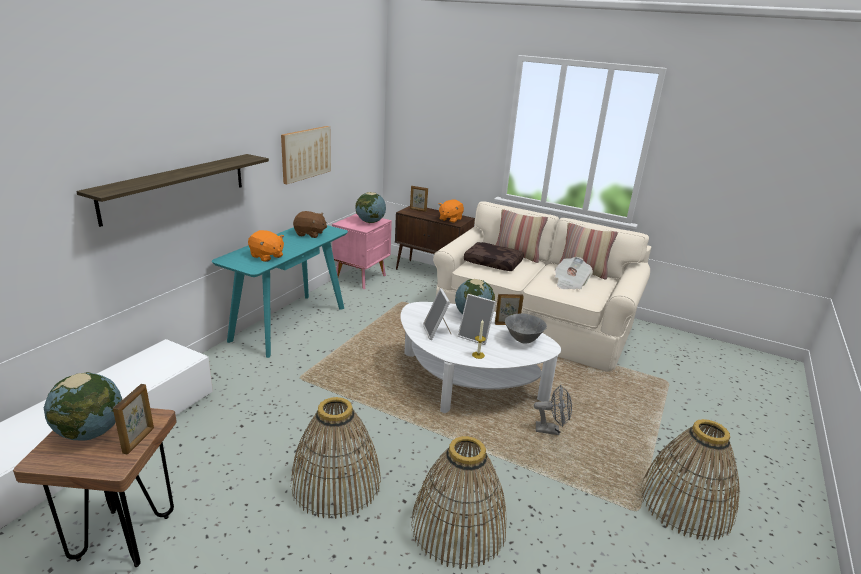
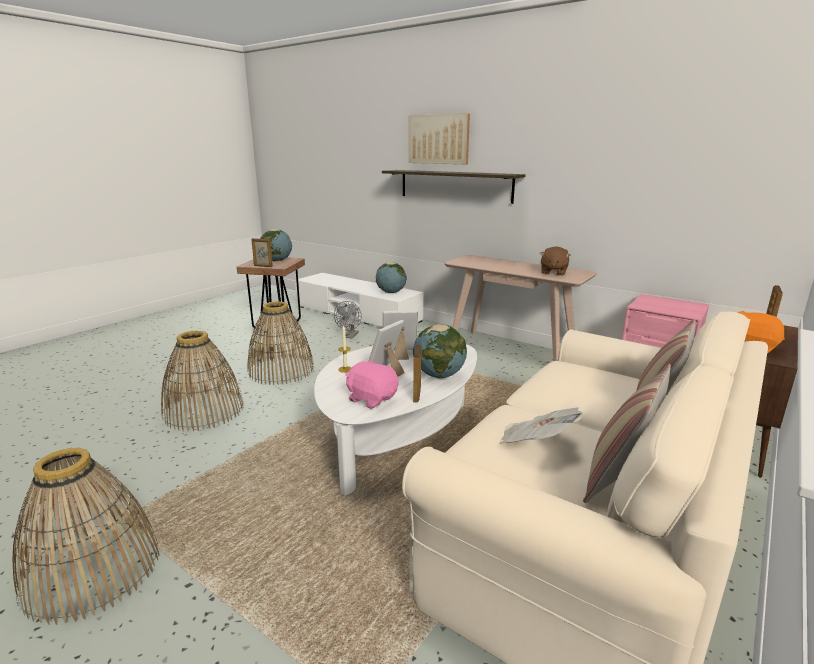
camera: 100 degrees right, 5 degrees down
turquoise console table [212,225,348,358] -> beige console table [444,255,597,361]
orange plush toy [248,230,284,262] -> none
picture [281,126,331,184] -> picture moved to [409,113,470,164]
globe [355,192,386,223] -> globe moved to [376,262,407,293]
brown pillow [464,242,524,271] -> none
grey bowl [505,314,547,344] -> pink plush toy [345,360,399,409]
grey fan [534,385,572,435] -> grey fan moved to [334,301,362,338]

